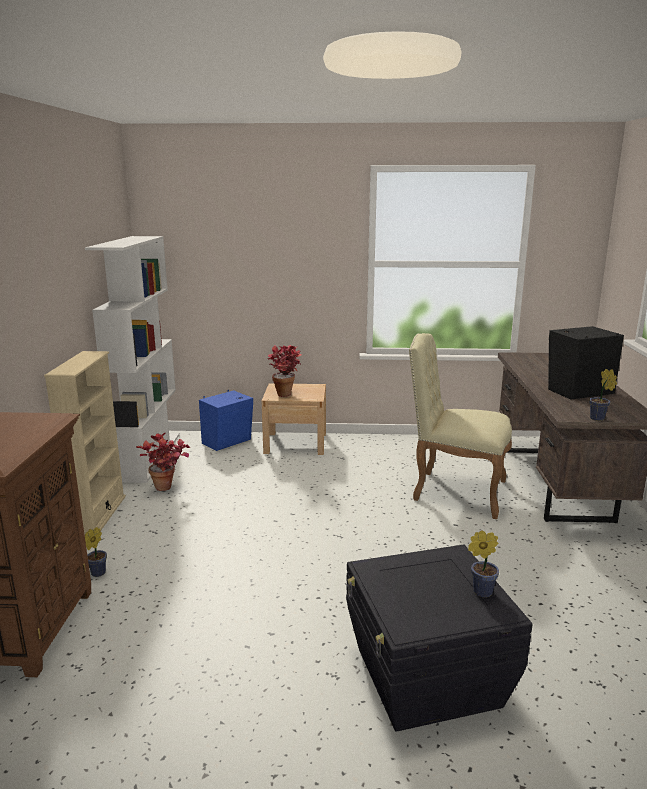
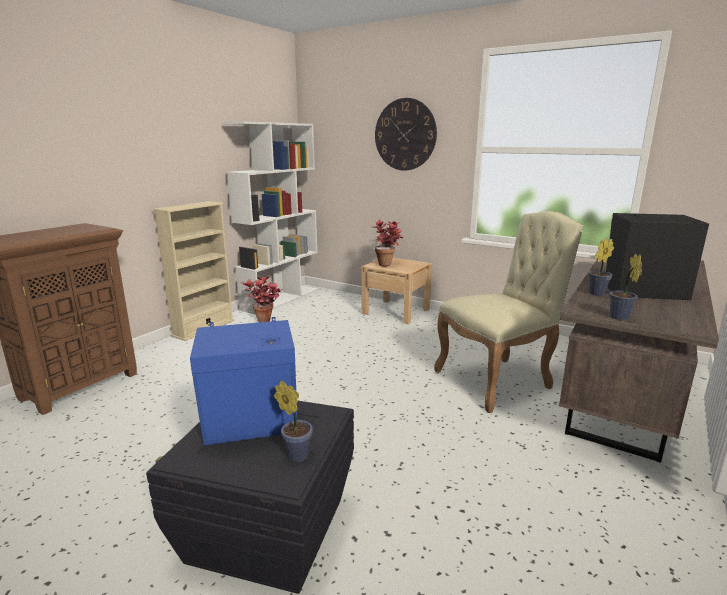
camera: 30 degrees right, 0 degrees up
potted plant [85,527,107,577] -> potted plant moved to [588,238,614,296]
blue speaker [199,390,253,451] -> blue speaker moved to [190,317,297,445]
beige chair [409,333,512,519] -> beige chair turned 105 degrees clockwise [434,211,583,413]
none -> wall clock [375,98,437,171]

